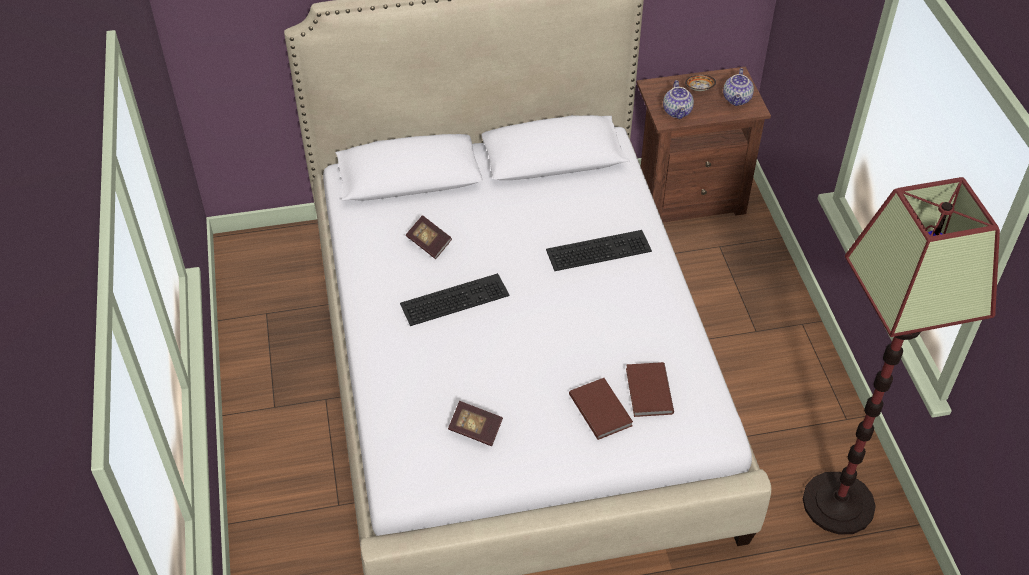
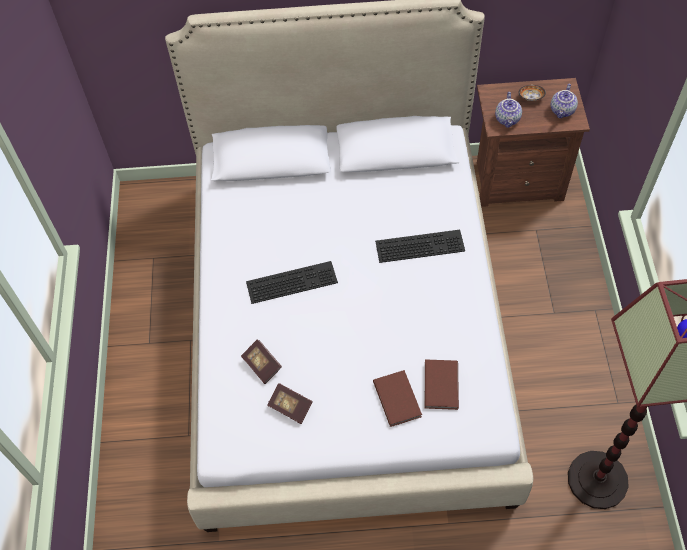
camera: 10 degrees right, 10 degrees up
book [406,215,452,259] -> book moved to [241,339,282,384]

